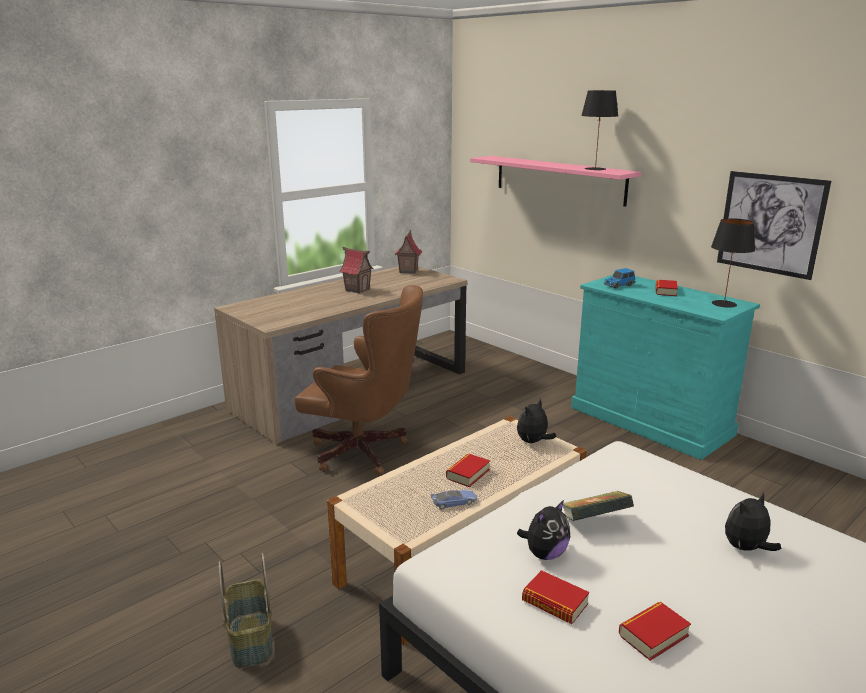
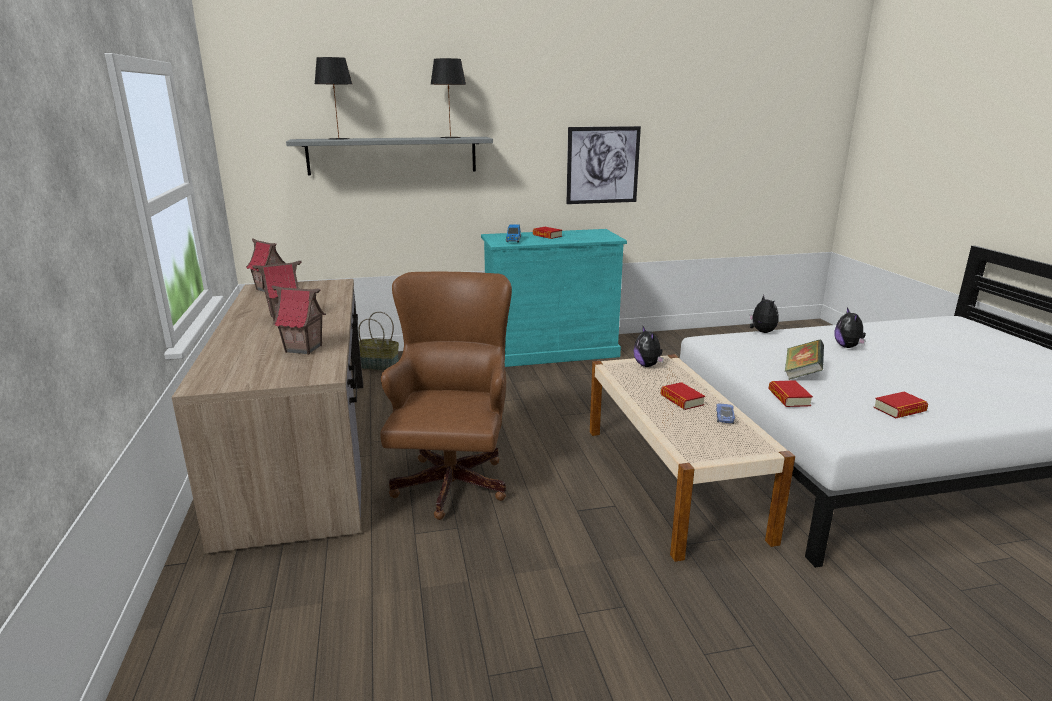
camera: 60 degrees left, 0 degrees up
basket [219,553,272,668] -> basket moved to [358,312,399,371]
brown office chair [295,285,423,475] -> brown office chair turned 45 degrees counterclockwise [380,272,512,520]
pink shelf [470,156,642,207] -> grey shelf [286,137,493,175]
plush toy [517,500,570,560] -> plush toy moved to [749,295,778,333]
book [619,602,691,661] -> book moved to [769,380,813,407]
black table lamp [711,218,755,308] -> black table lamp moved to [315,57,352,140]
none -> toy house [272,286,326,355]

